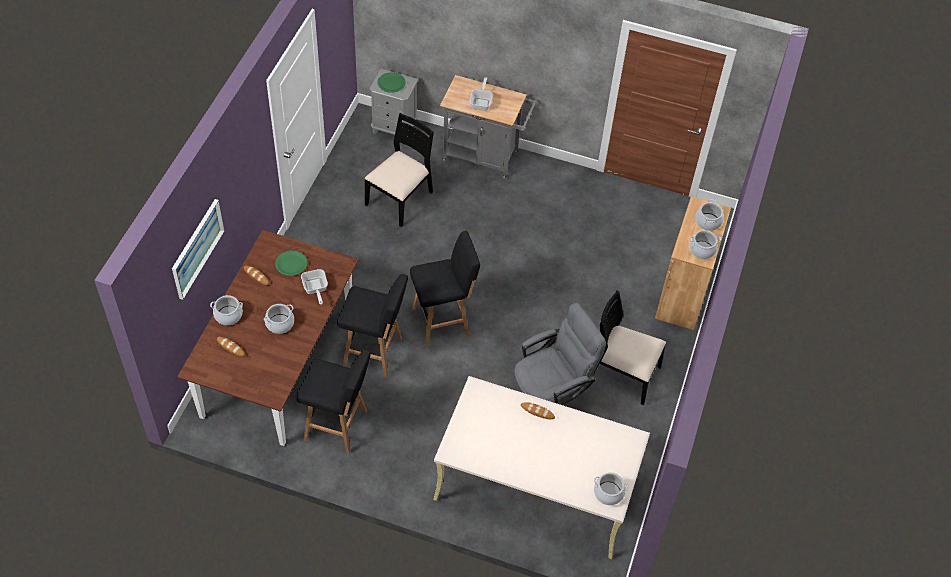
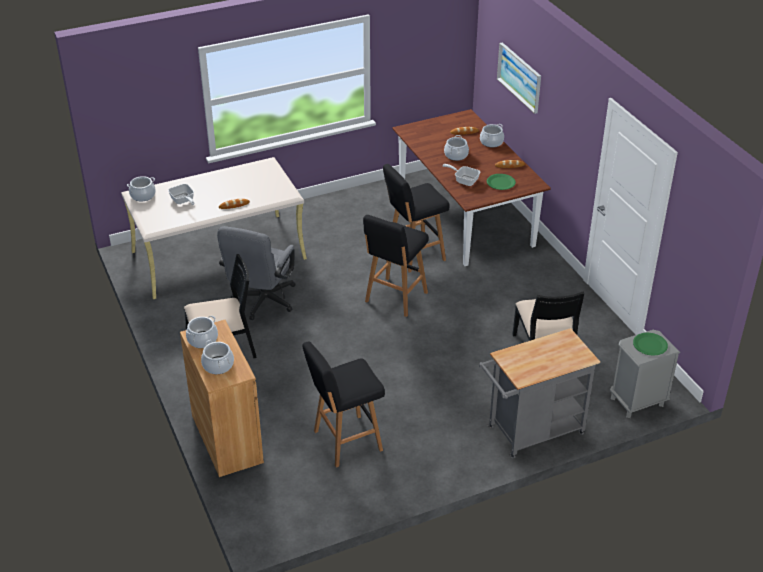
camera: 140 degrees right, 15 degrees down
black stool [296,350,371,454] -> black stool moved to [303,341,385,468]
frying pan [469,78,493,111] -> frying pan moved to [168,184,194,205]

